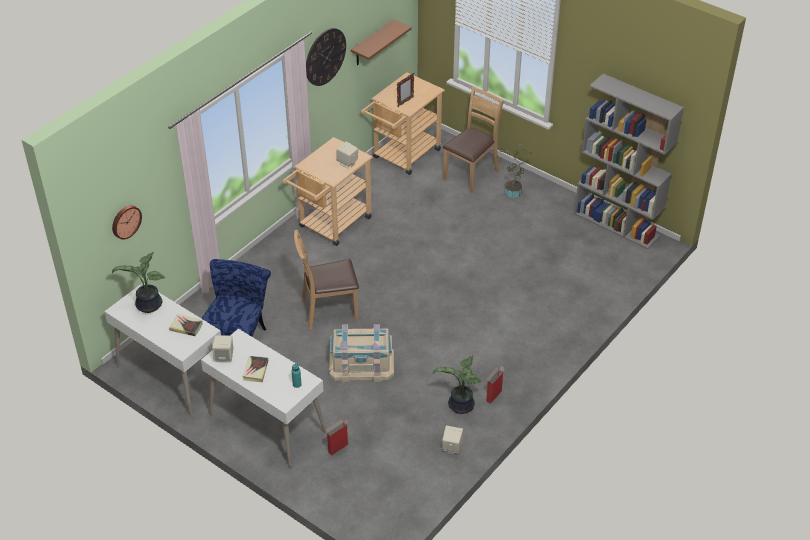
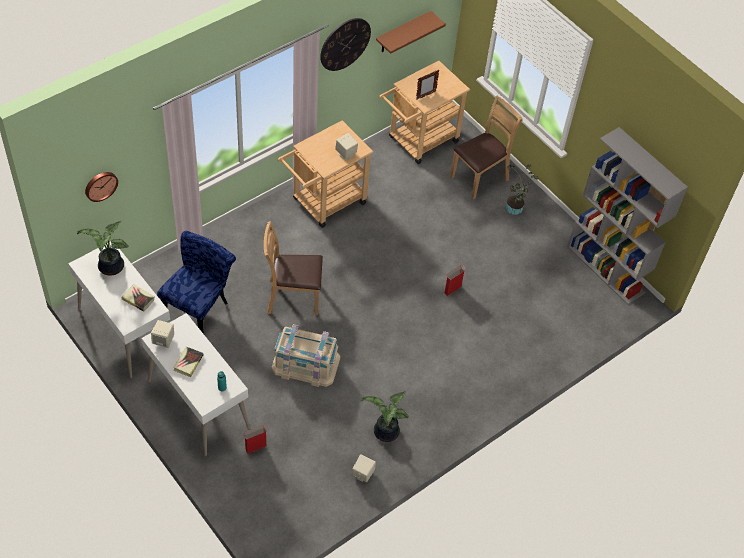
camera: 10 degrees right, 10 degrees up
cardboard box [486,366,505,404] -> cardboard box moved to [445,265,466,296]

